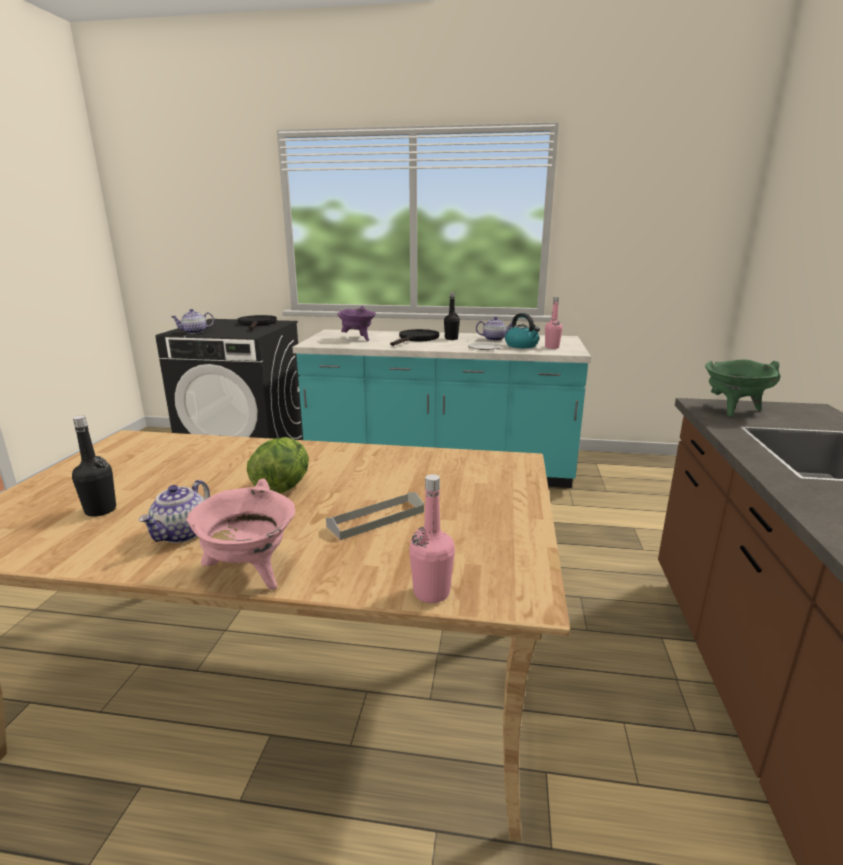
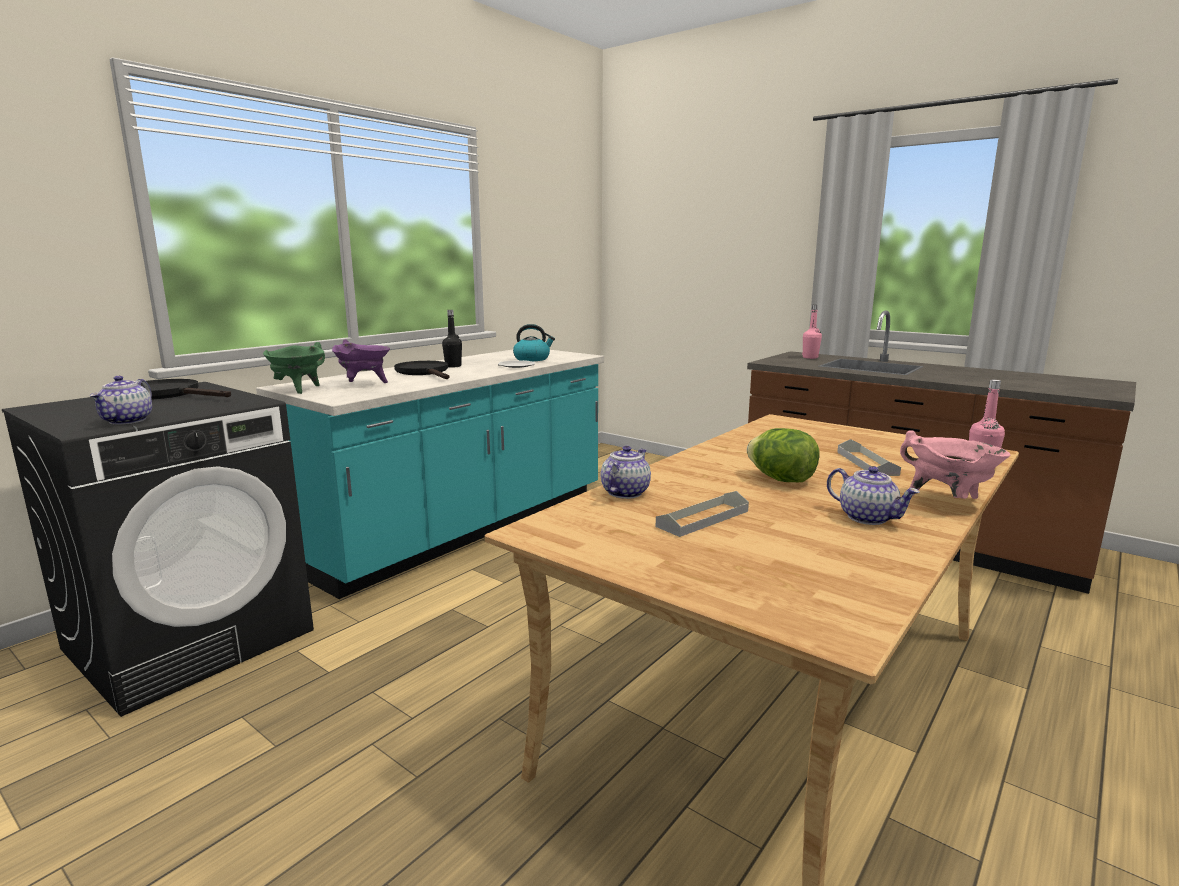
camera: 60 degrees left, 5 degrees down
black bottle [72,416,116,517] -> none
teapot [476,316,512,341] -> teapot moved to [601,446,651,499]
pink bottle [545,297,563,349] -> pink bottle moved to [802,305,822,359]
green cooking pot [705,359,780,417] -> green cooking pot moved to [263,342,325,394]
none -> grey tray [656,491,749,537]

